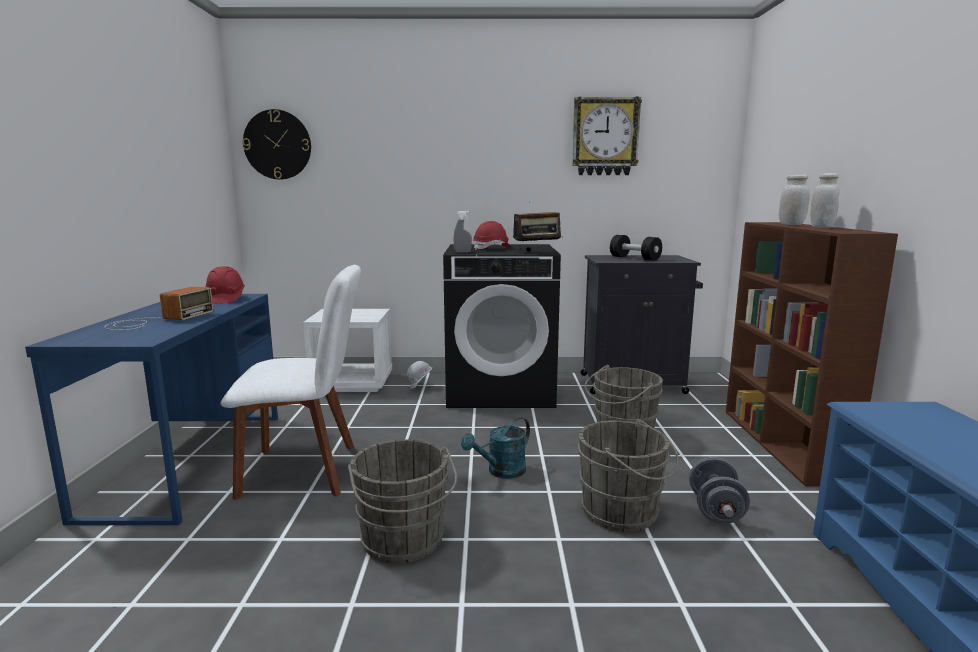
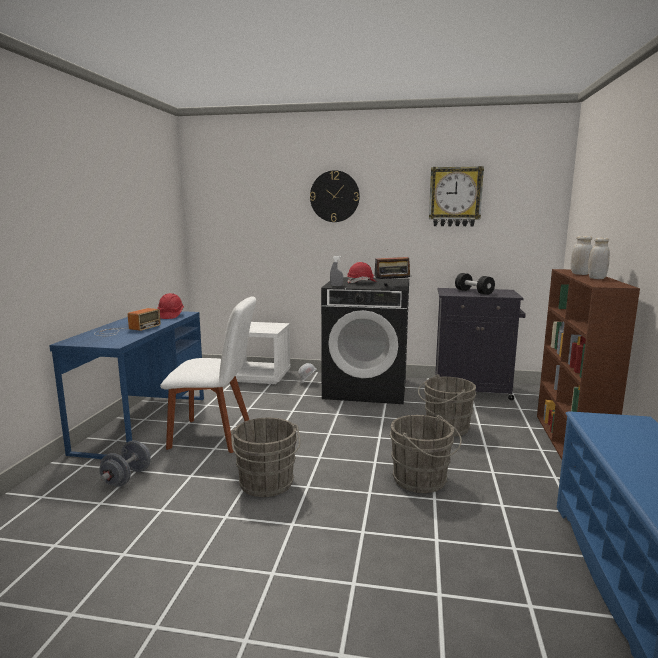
camera: 10 degrees right, 0 degrees up
wall clock [242,109,311,180] -> wall clock moved to [310,170,360,222]
turquoise watering can [461,417,530,479] -> none
grey dumbbell [689,457,750,524] -> grey dumbbell moved to [99,440,151,487]

